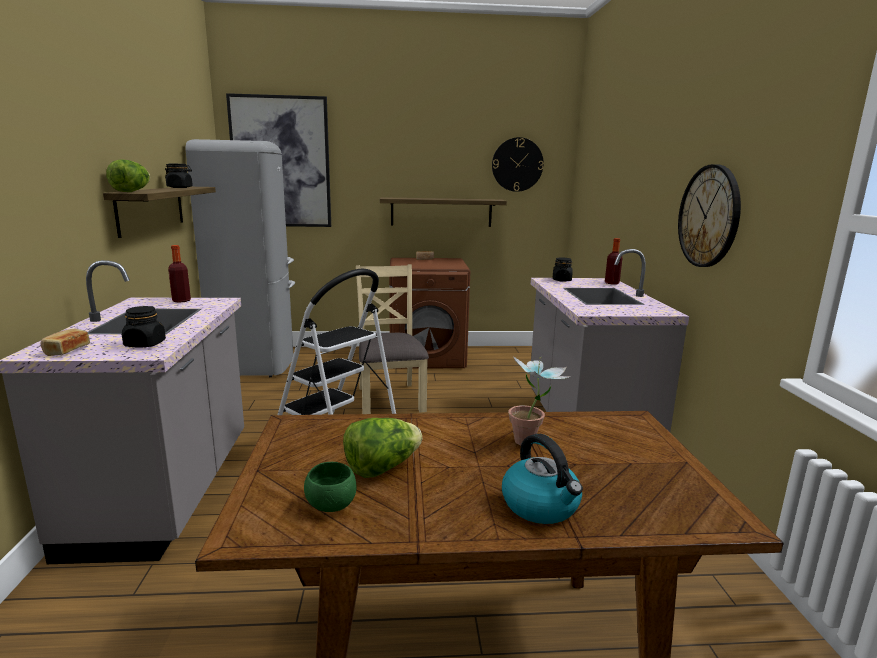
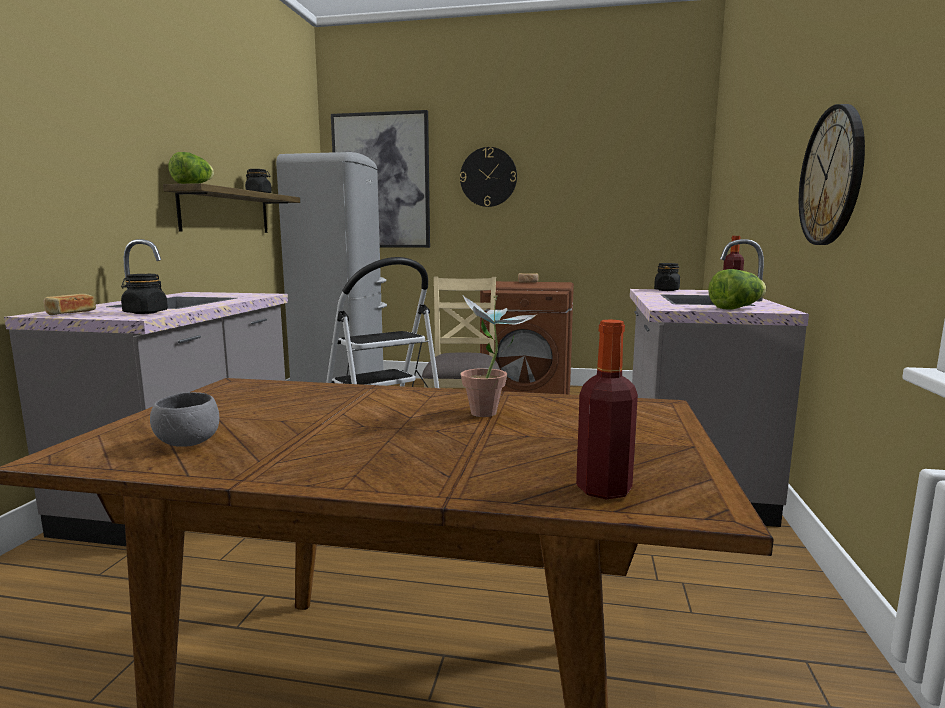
camera: 15 degrees right, 5 degrees down
bottle [168,245,191,303] -> bottle moved to [576,320,638,499]
green bowl [304,462,356,512] -> grey bowl [150,392,219,447]
lettuce [343,418,422,478] -> lettuce moved to [708,269,766,309]
shelf [380,197,507,227] -> none
wall clock [492,137,544,192] -> wall clock moved to [460,147,517,207]
kettle [502,434,583,524] -> none

